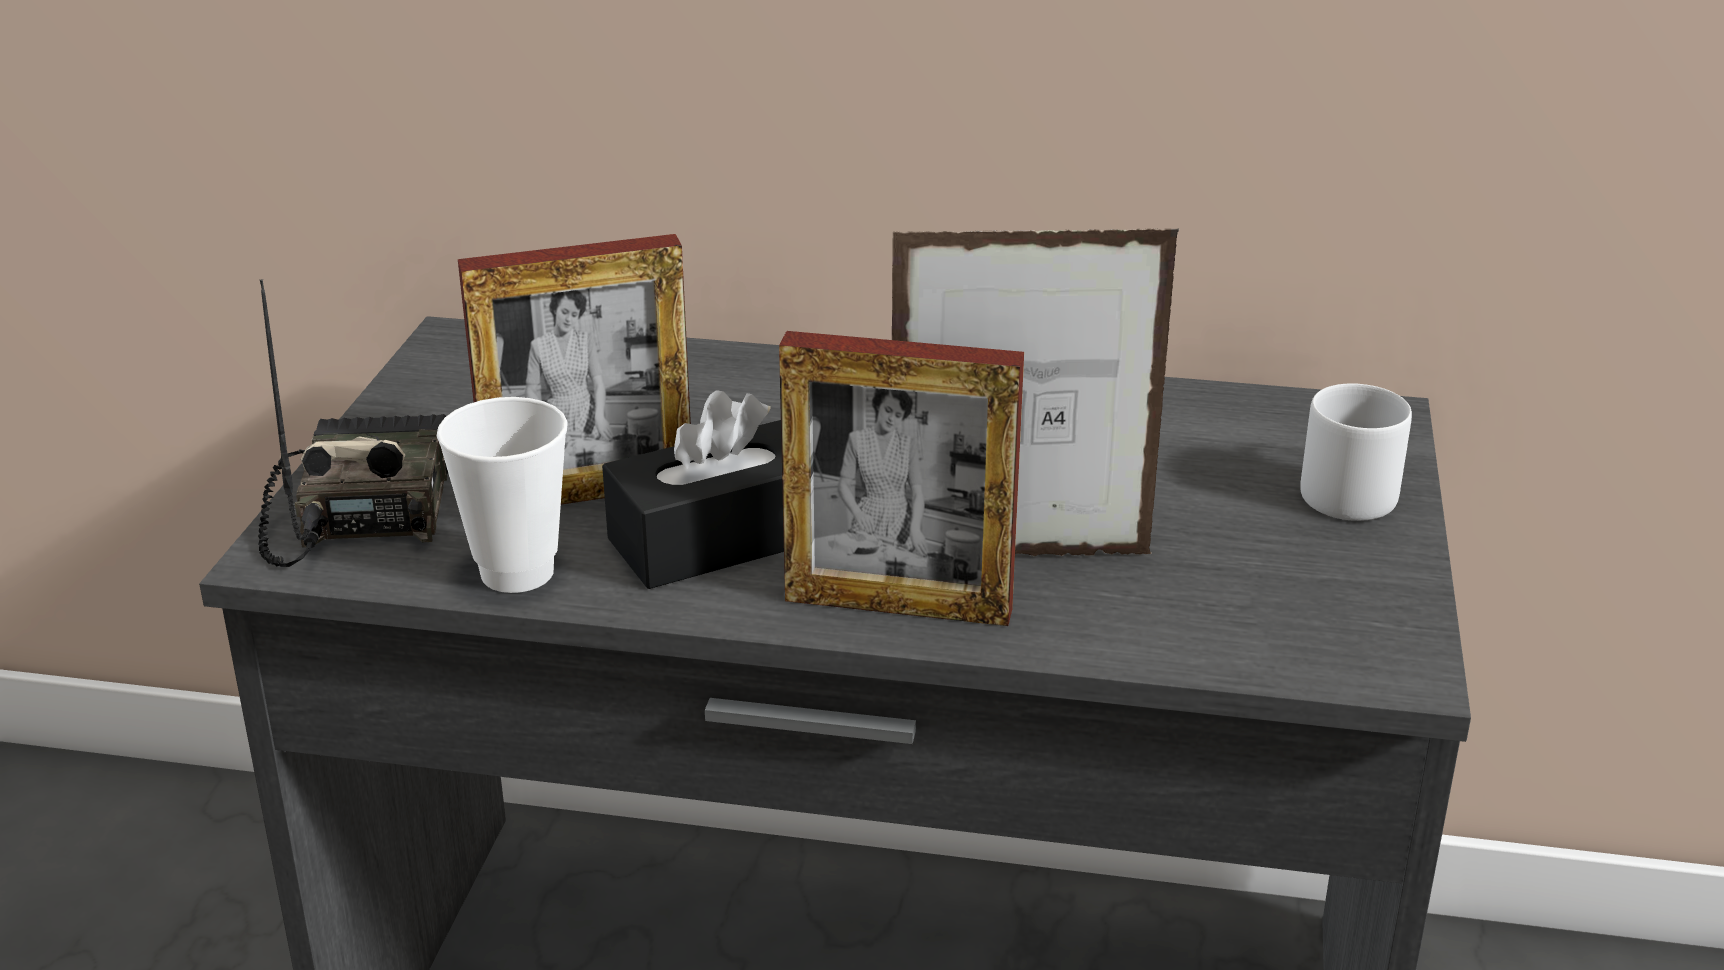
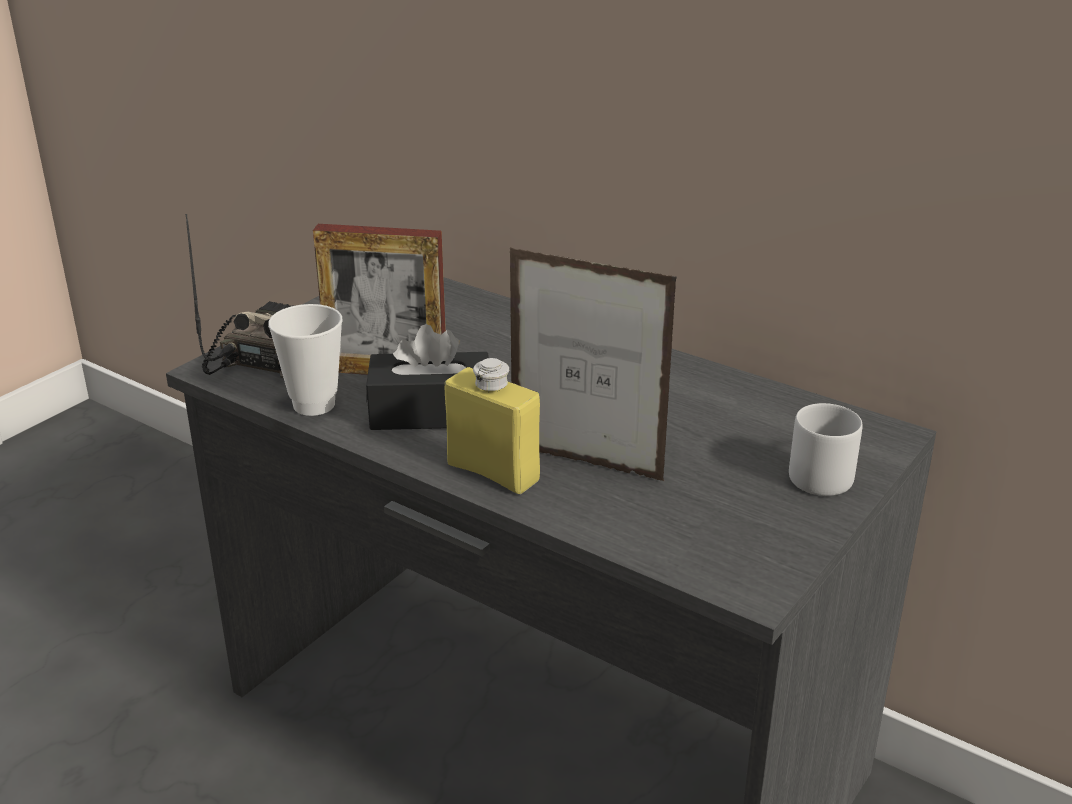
camera: 25 degrees right, 0 degrees up
picture frame [779,331,1024,626] -> yellow bottle [445,358,540,494]

